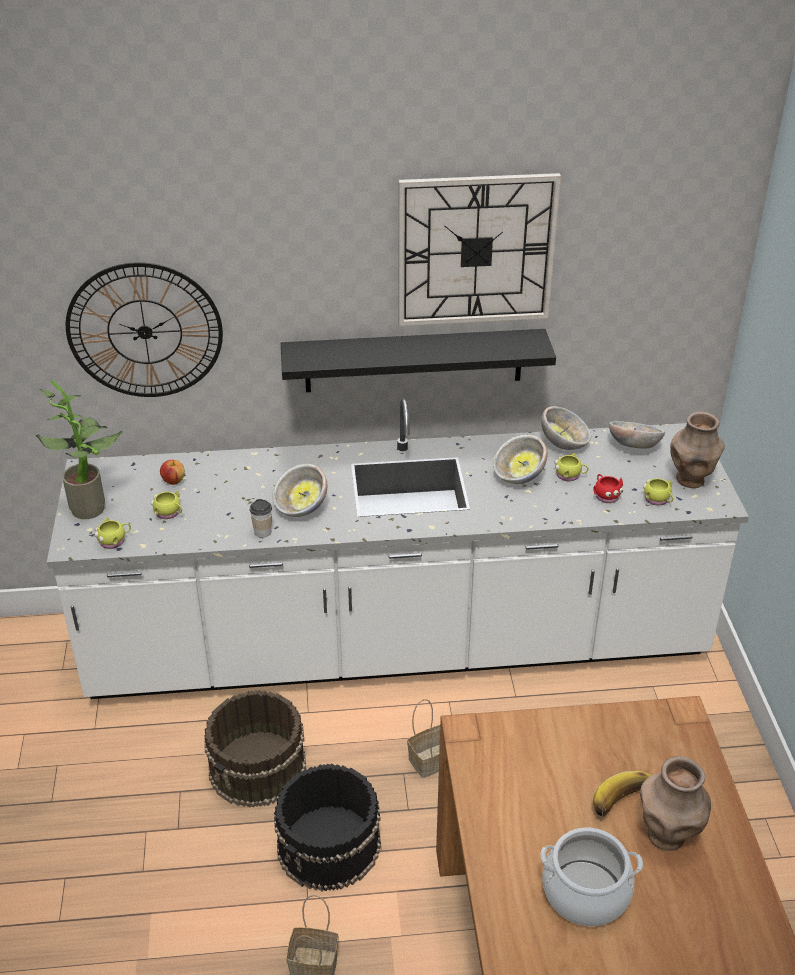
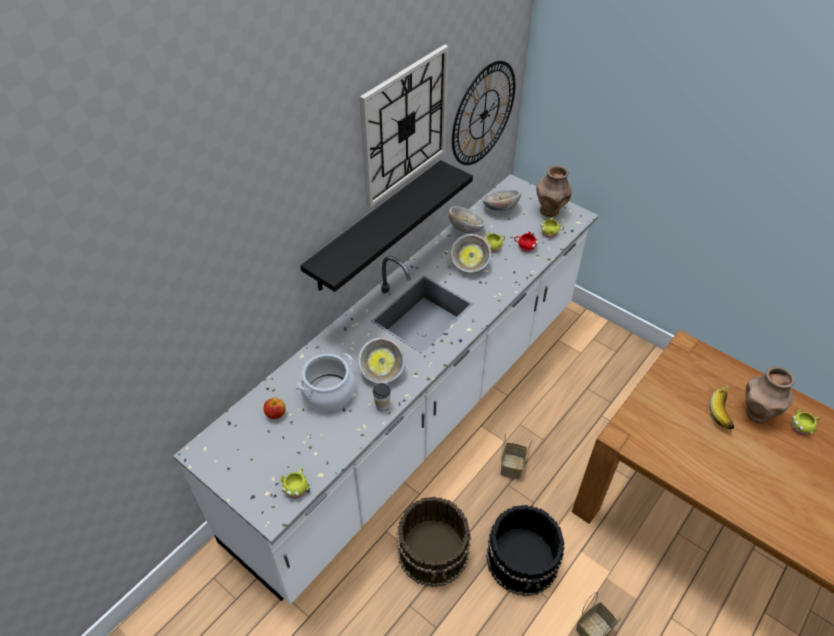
camera: 45 degrees left, 10 degrees up
potted plant [36,380,123,519] -> none
wall clock [66,262,223,397] -> wall clock moved to [452,61,515,165]
yellow mug [151,491,182,519] -> yellow mug moved to [791,409,820,435]
cooking pot [540,828,643,926] -> cooking pot moved to [297,353,355,411]

